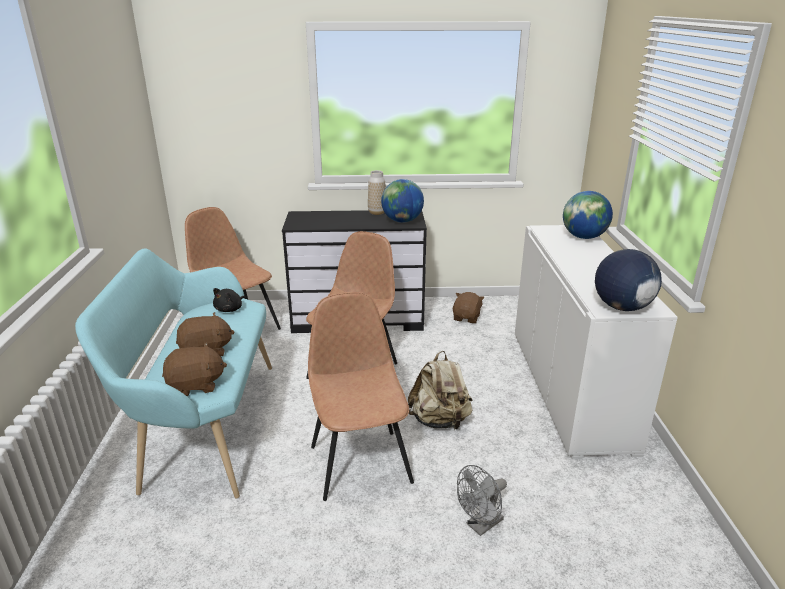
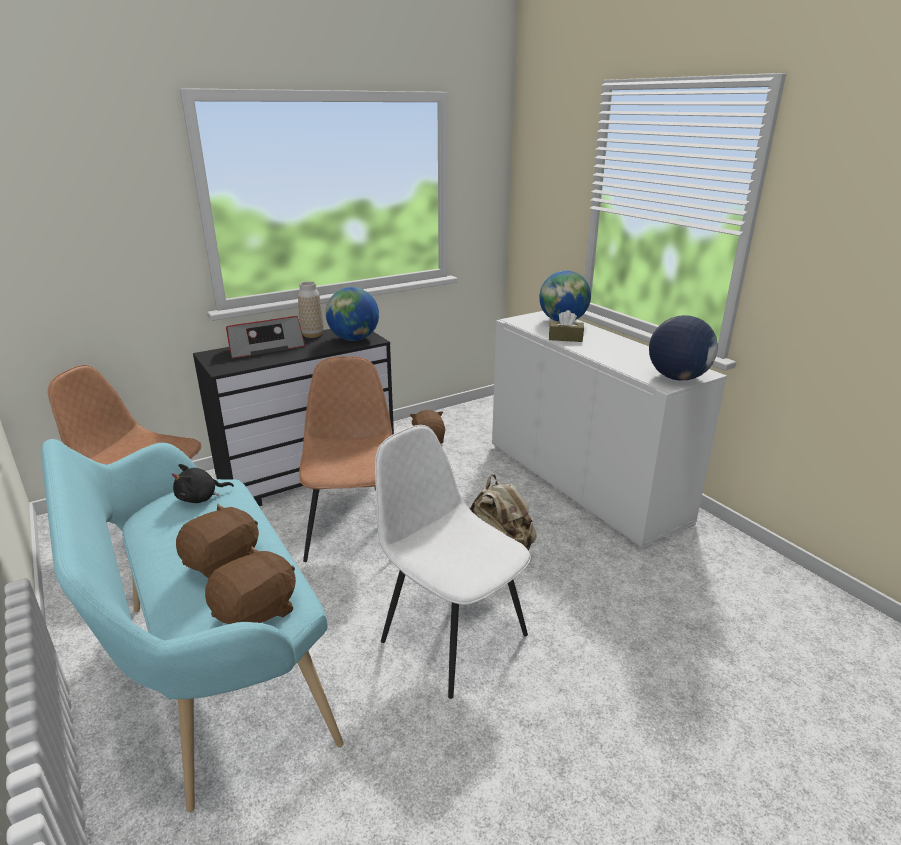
camera: 30 degrees left, 0 degrees up
black plush toy [213,288,246,312] -> black plush toy turned 60 degrees clockwise [172,464,234,503]
brown chair [308,292,414,501] -> white chair [375,425,531,699]
grey fan [457,465,507,536] -> none
none -> radio [226,316,305,358]
none -> brown tissue box [549,310,584,342]

